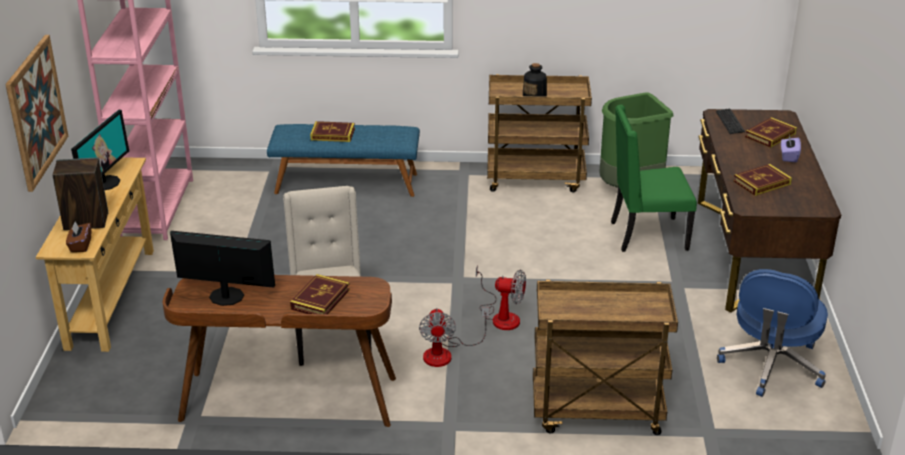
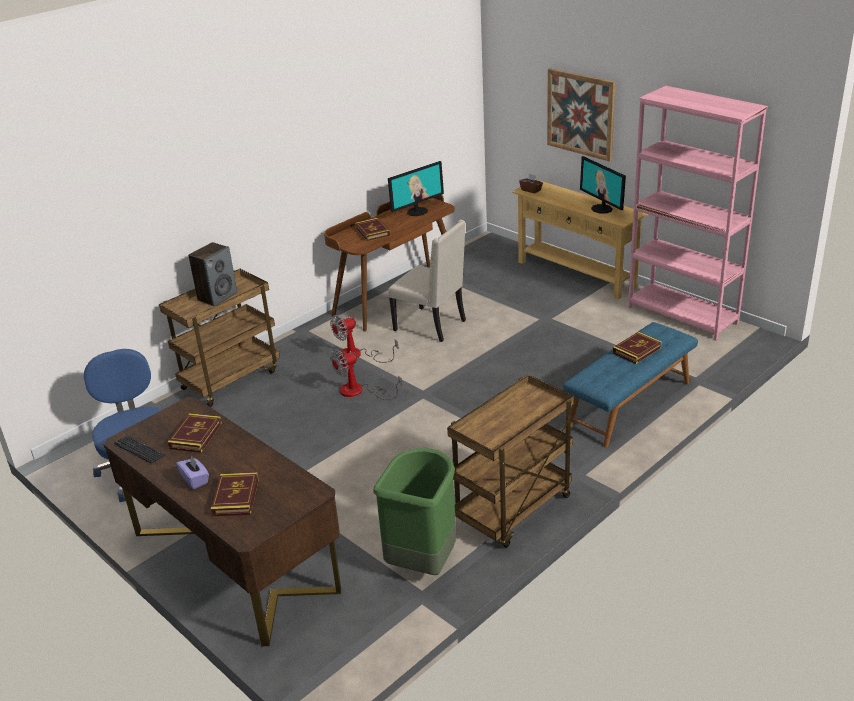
camera: 135 degrees right, 0 degrees up
speaker [53,157,108,230] -> speaker moved to [188,242,237,307]
fan [419,308,489,367] -> fan turned 75 degrees counterclockwise [330,315,399,363]
bottle [523,63,547,97] -> none
green chair [611,105,697,252] -> none
keyboard [716,109,745,134] -> keyboard moved to [114,435,166,463]

